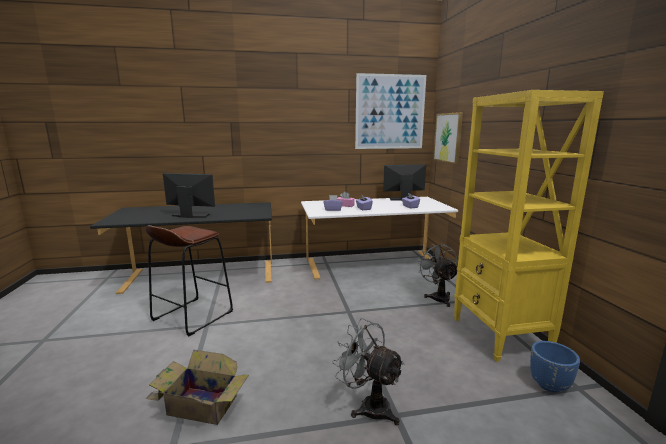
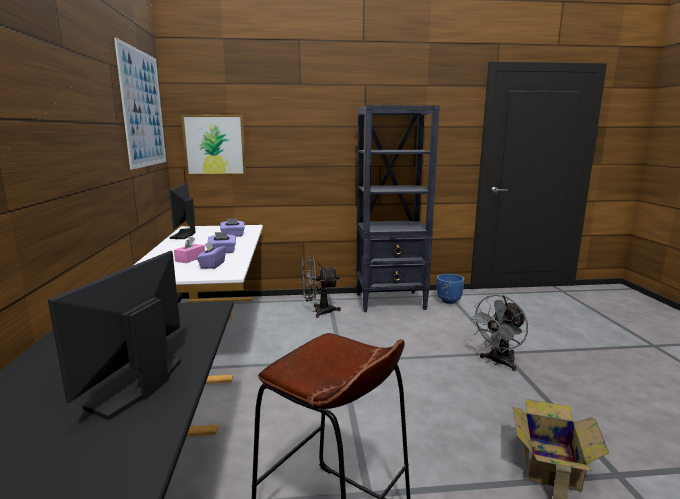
camera: 85 degrees left, 0 degrees up
yellow bookcase [454,90,604,362] -> black bookcase [356,105,440,312]

